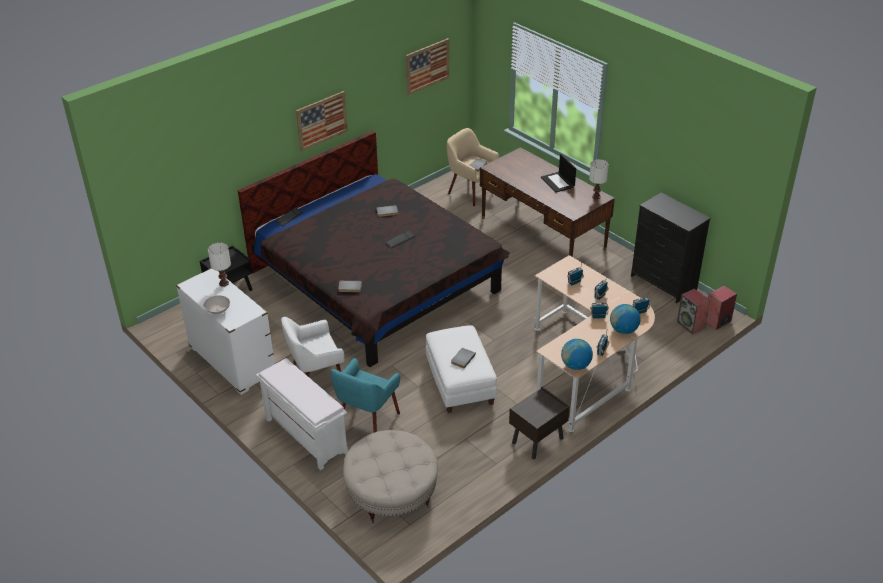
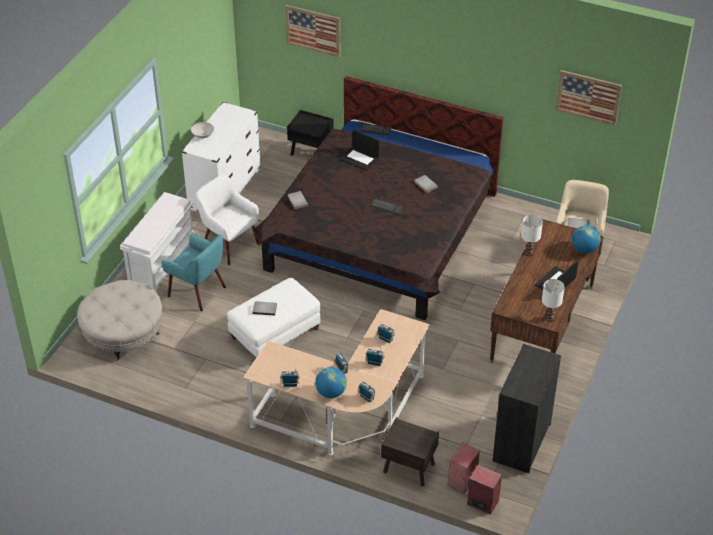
camera: 65 degrees right, 5 degrees up
white table lamp [208,243,231,287] -> white table lamp moved to [521,215,543,256]
picture [296,91,348,152] -> picture moved to [285,5,340,58]
turquoise armchair [331,358,400,433] -> turquoise armchair turned 150 degrees counterclockwise [162,233,226,311]
brown nightstand [509,387,570,459] -> brown nightstand moved to [381,417,439,486]
globe [561,339,593,370] -> globe moved to [572,225,601,253]
none -> laptop [340,129,380,171]

